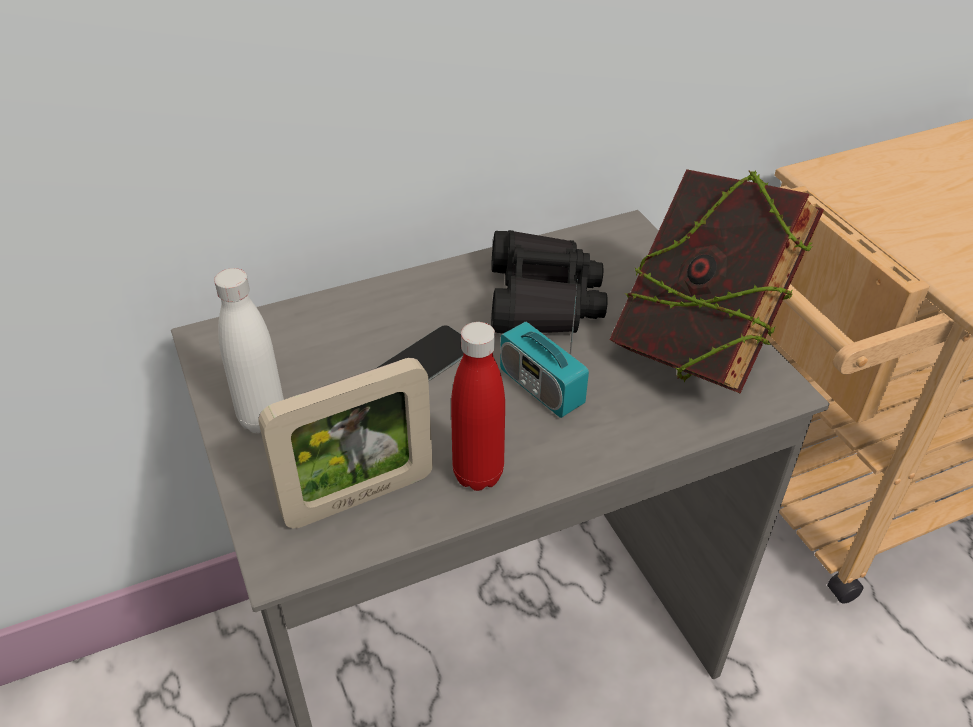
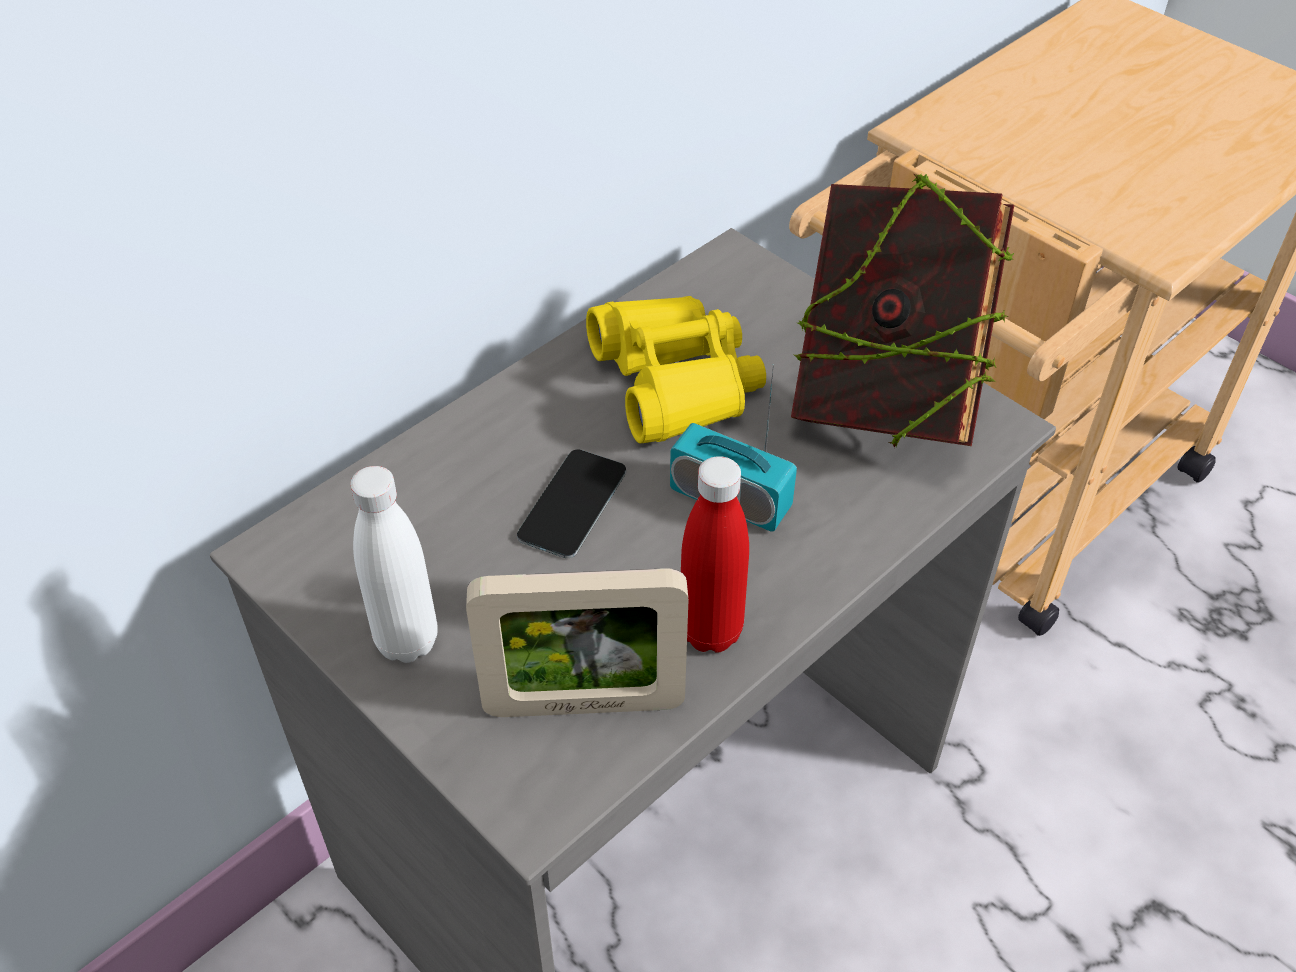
camera: 20 degrees left, 5 degrees up
picture frame [258,358,433,528] -> picture frame turned 45 degrees clockwise [466,568,688,717]
black binoculars [491,230,608,333] -> yellow binoculars [586,296,766,443]

